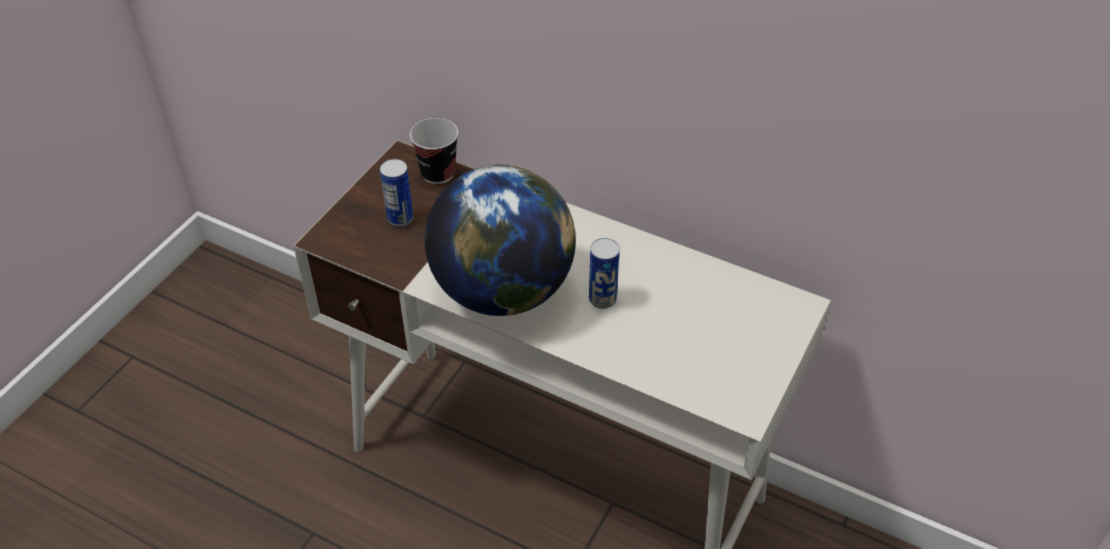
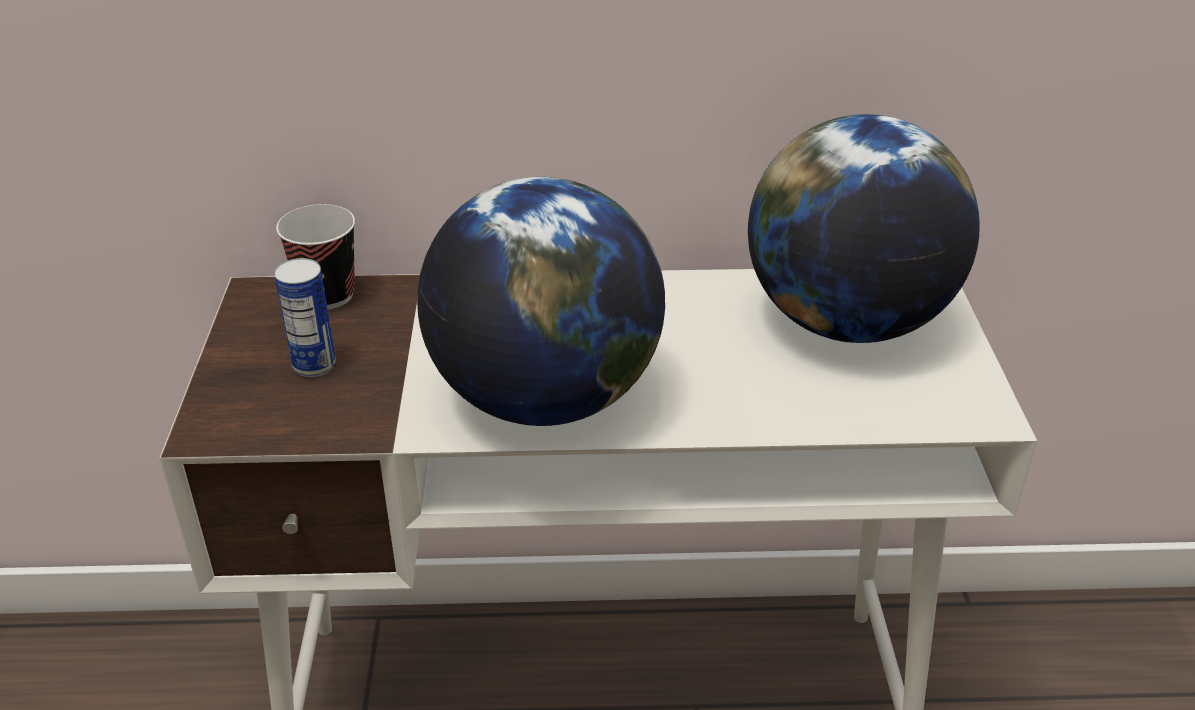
camera: 30 degrees left, 10 degrees down
can [589,238,620,309] -> none
none -> globe [748,114,980,343]

